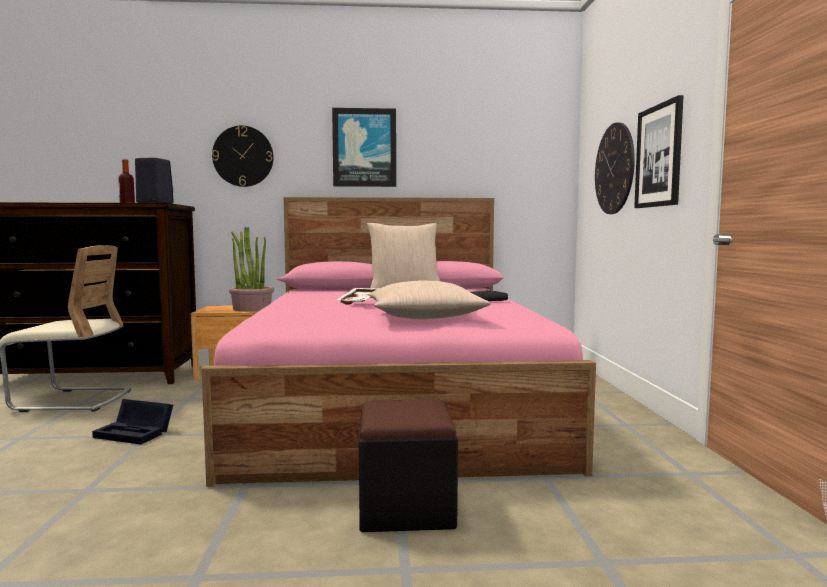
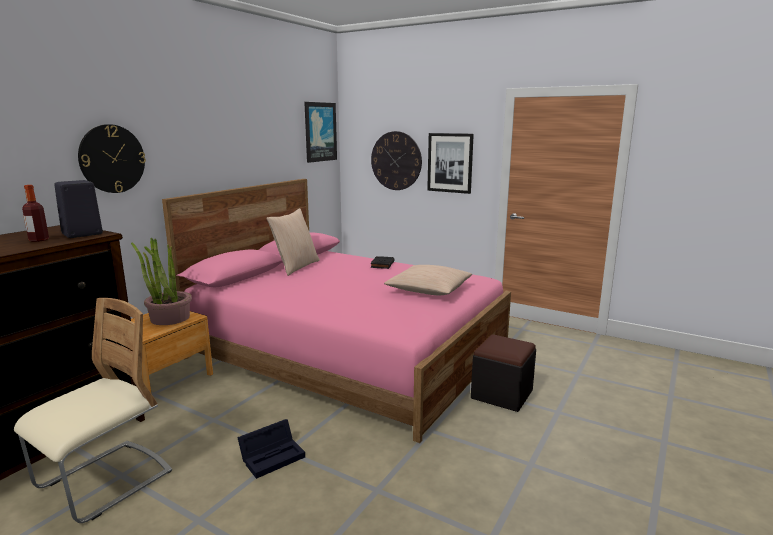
camera: 55 degrees left, 10 degrees up
picture [332,108,396,187] -> picture moved to [304,102,337,163]
white tray [337,288,380,304] -> none

